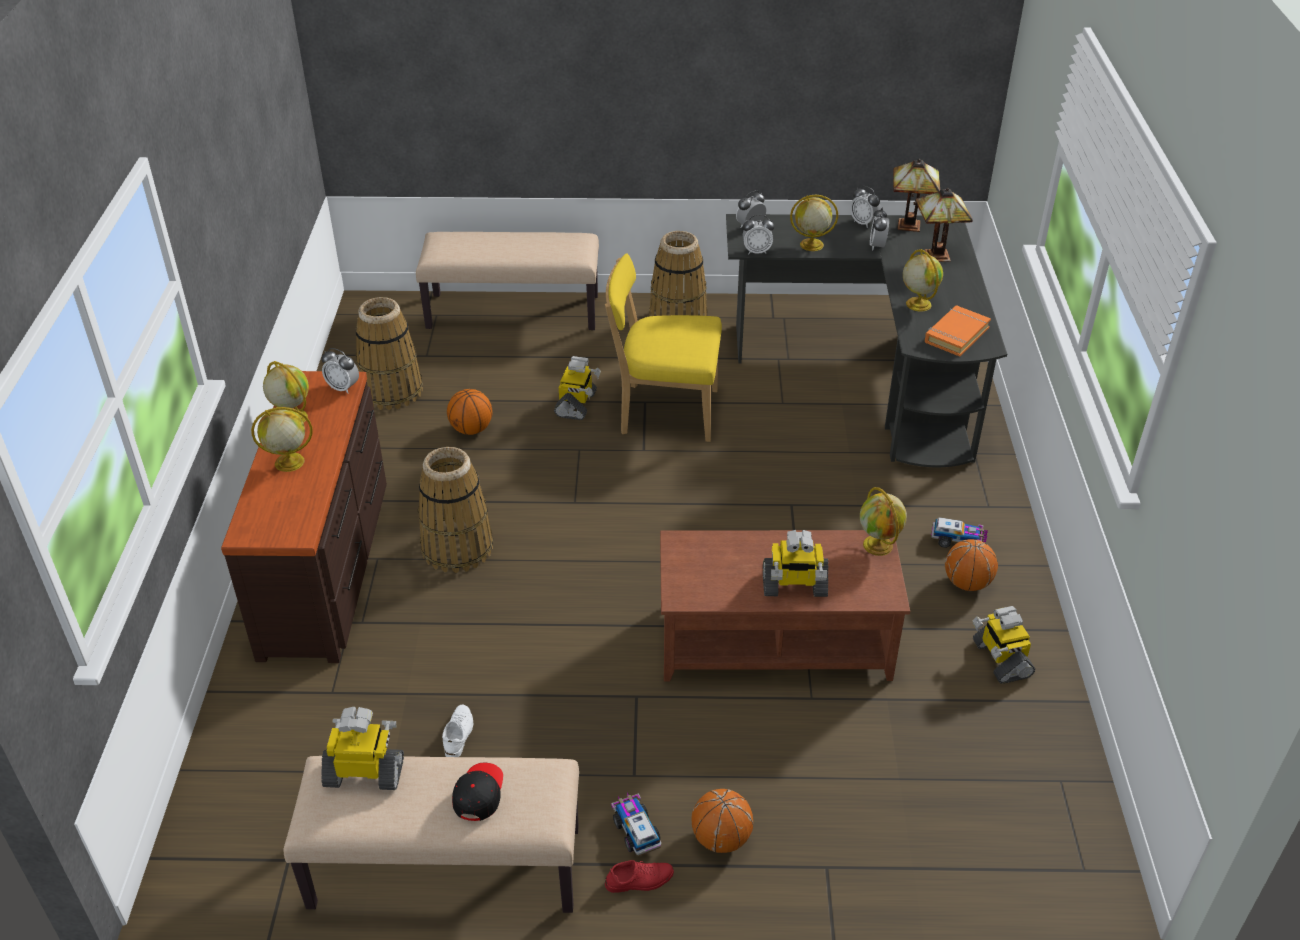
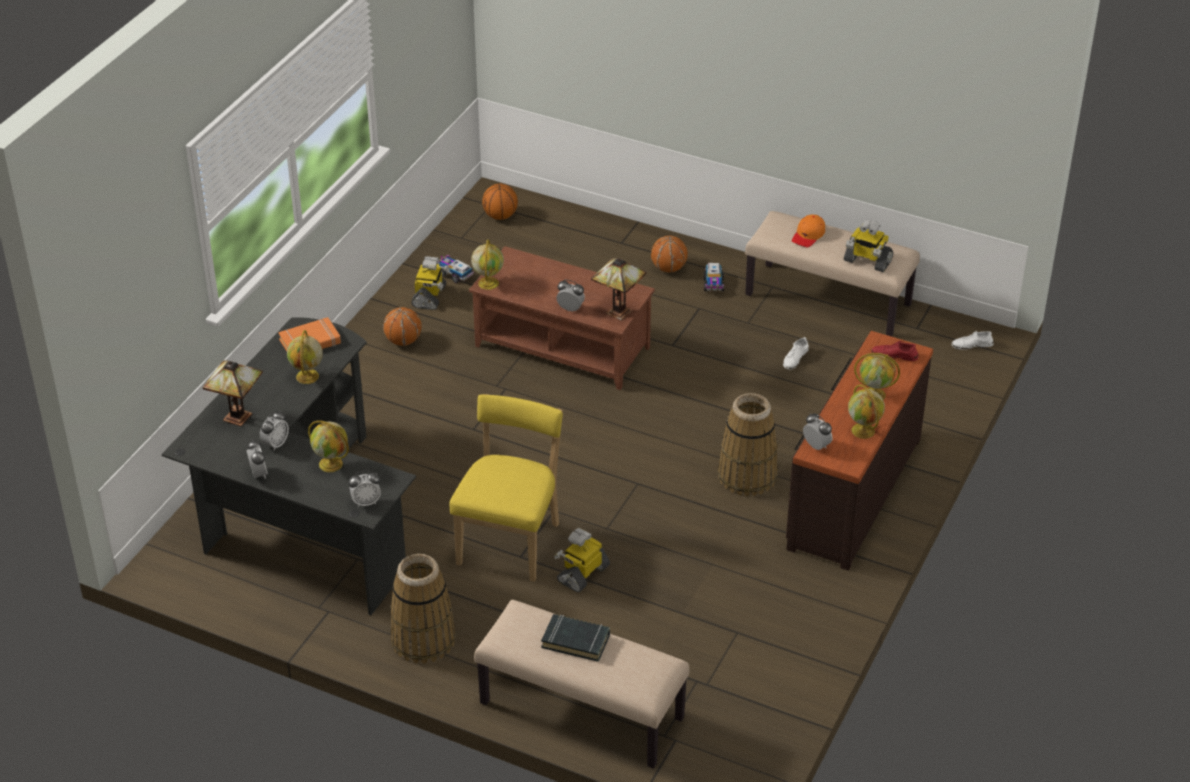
camera: 155 degrees left, 0 degrees up
basket [356,297,423,410] -> none
basketball [447,389,492,435] -> basketball moved to [482,184,518,220]
black cap [452,763,503,821] -> orange cap [792,214,825,247]
yellow chair [605,253,722,442] -> yellow chair turned 105 degrees counterclockwise [450,394,563,582]
red shoe [605,860,674,893] -> red shoe moved to [871,341,918,361]
alarm clock [743,215,774,254] -> alarm clock moved to [556,280,585,311]
toy robot [763,530,828,597] -> none
table lamp [893,159,940,232] -> table lamp moved to [591,258,647,321]
toy truck [931,517,988,548] -> toy truck moved to [438,255,474,283]
none -> black book [541,614,610,662]
none -> white shoe [952,331,994,350]

